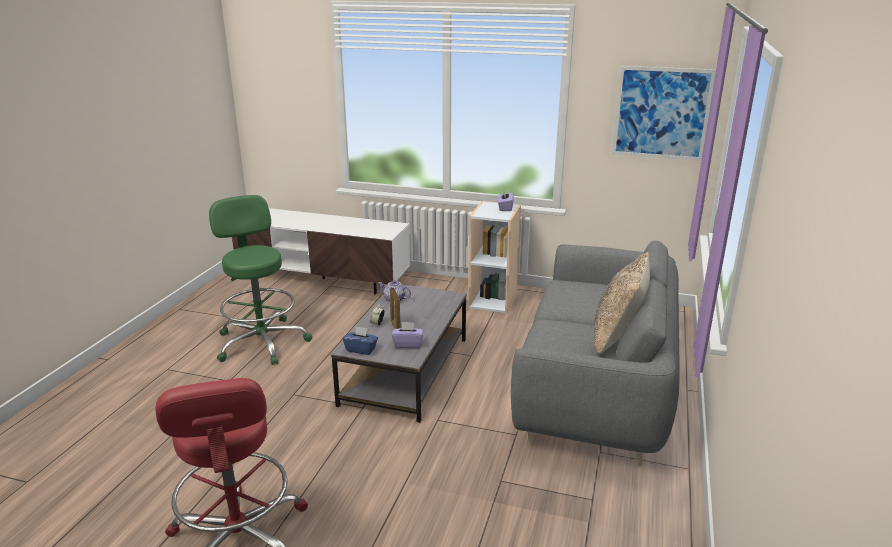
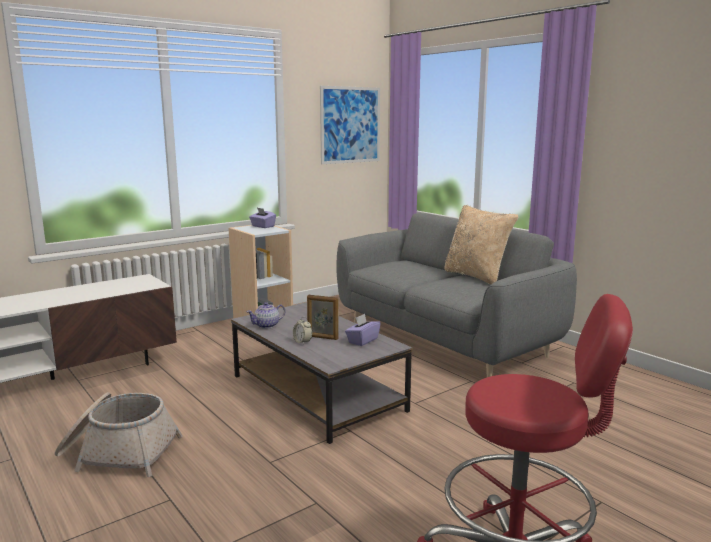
camera: 55 degrees left, 10 degrees down
green stool [209,195,312,365] -> basket [55,392,183,477]
blue tissue box [343,326,378,355] -> none

